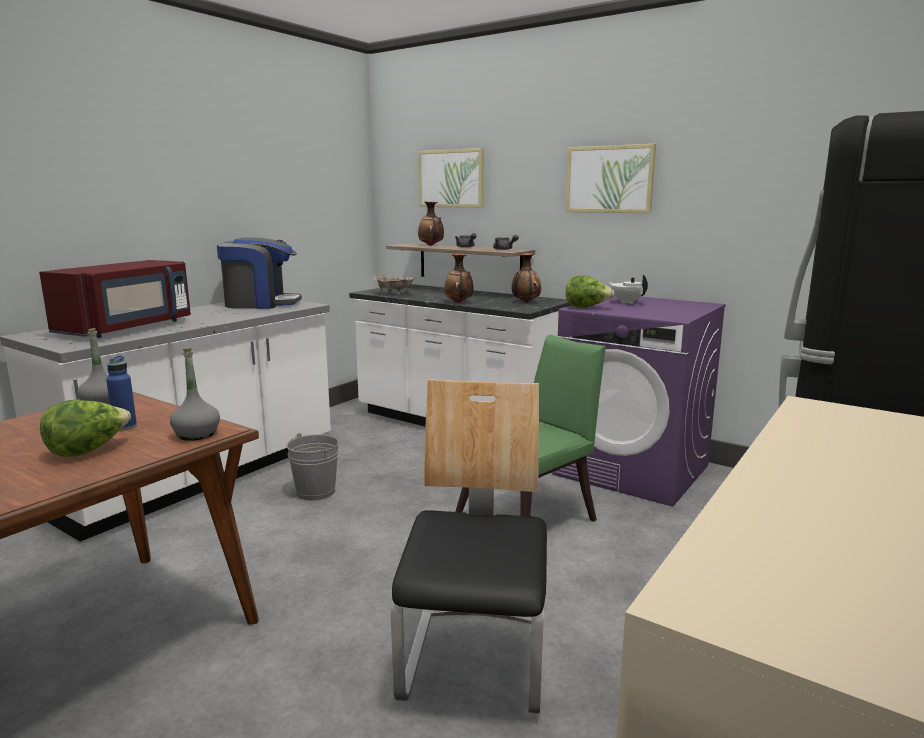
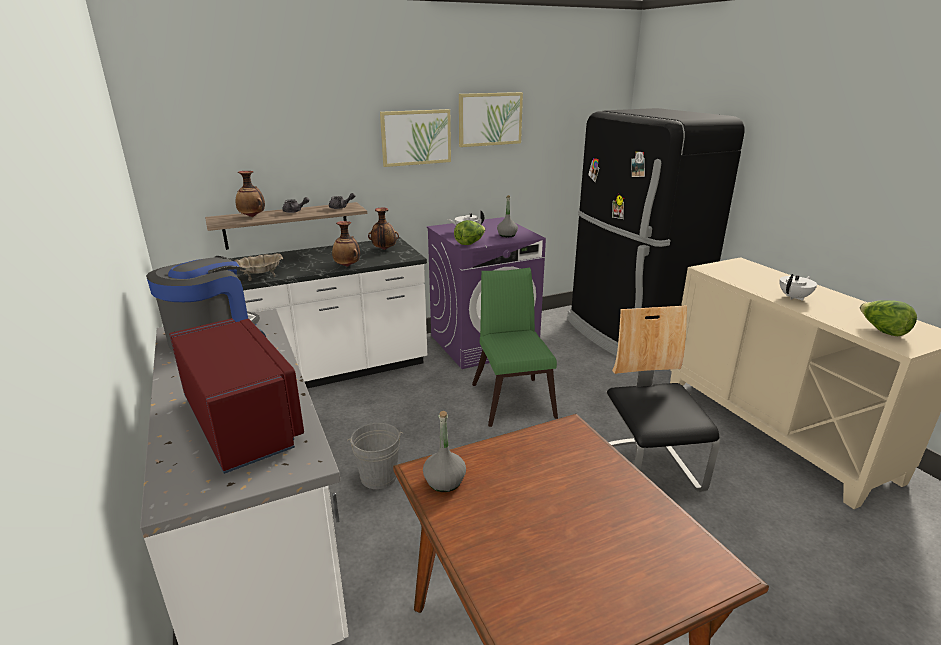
camera: 60 degrees left, 10 degrees up
lettuce [40,399,131,457] -> lettuce moved to [860,300,917,336]
blue bottle [106,355,137,430] -> none
grey bottle [170,348,220,441] -> grey bottle moved to [497,195,518,237]
chair [391,379,547,714] -> chair turned 45 degrees clockwise [606,305,720,492]
picture [418,148,484,208] -> picture moved to [459,92,523,147]
none -> white teapot [780,274,817,301]

